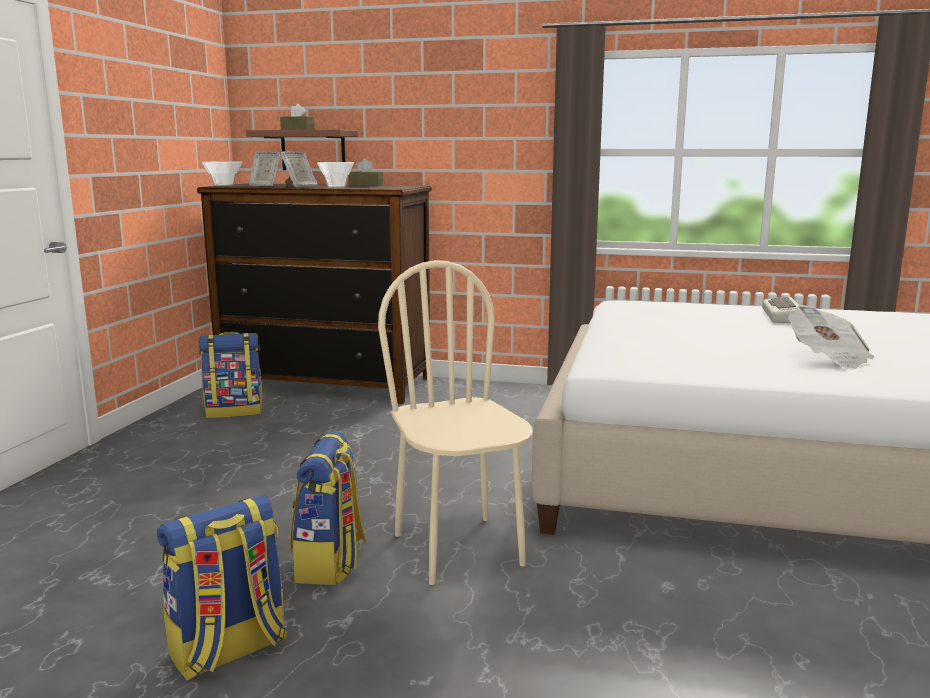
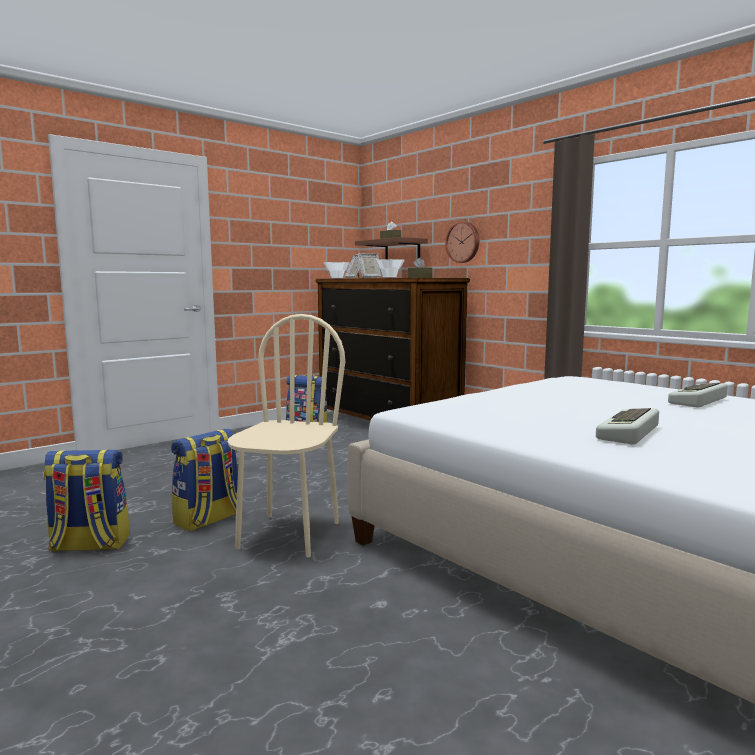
camera: 35 degrees right, 5 degrees down
newspaper [788,305,874,370] -> keyboard [596,408,659,445]
none -> wall clock [445,221,479,263]

